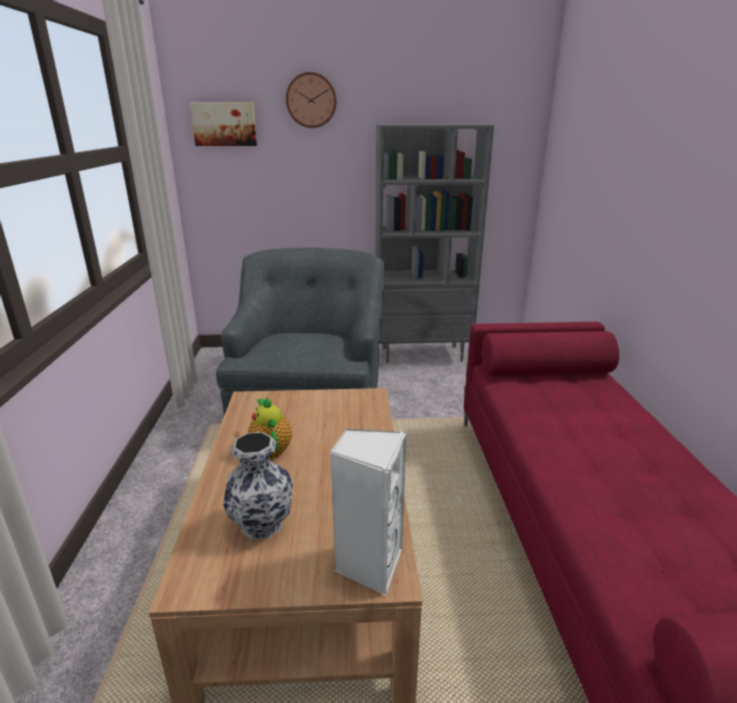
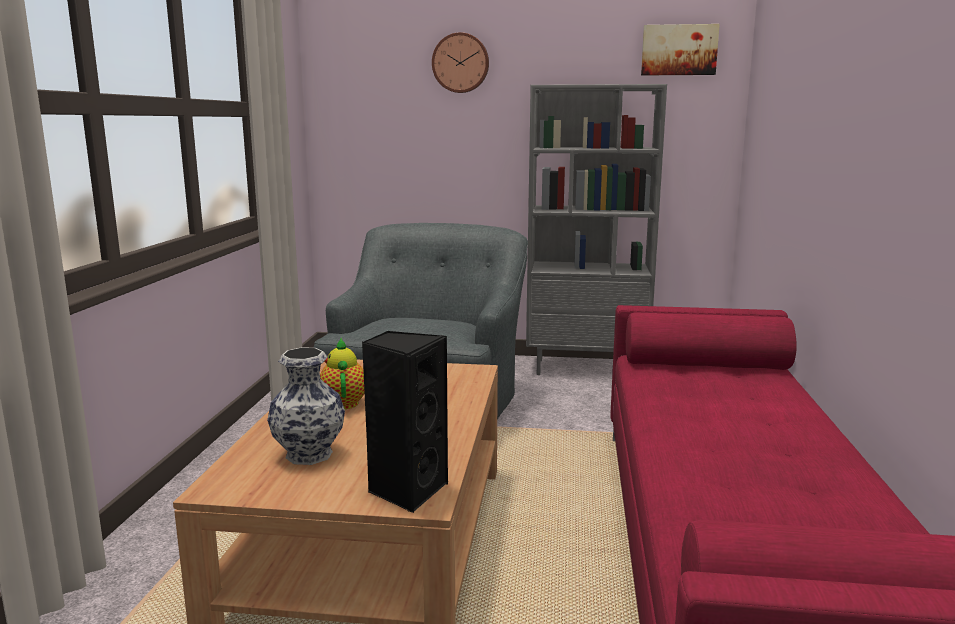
camera: 10 degrees right, 10 degrees down
picture [190,102,257,146] -> picture moved to [641,24,720,76]
white speaker [330,428,407,595] -> black speaker [362,331,448,513]

